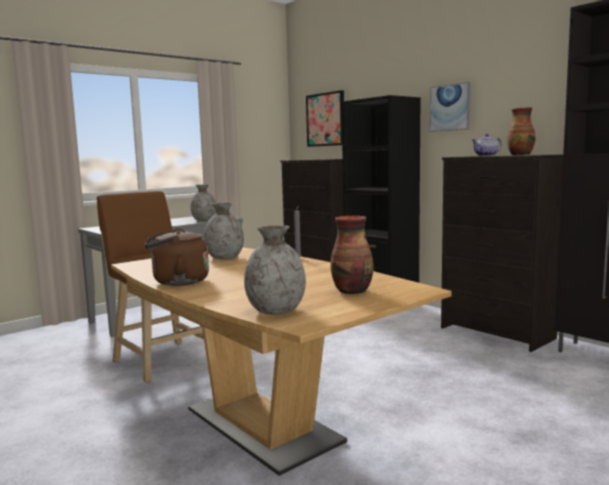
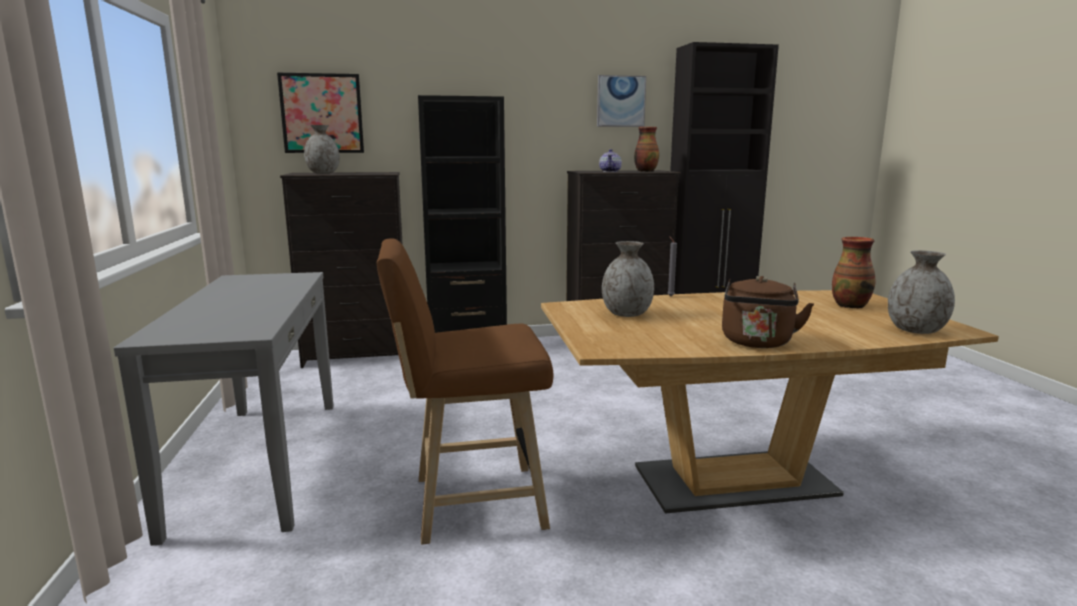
camera: 60 degrees left, 5 degrees up
grey vase [190,184,216,221] -> grey vase moved to [304,125,340,174]
picture [430,82,471,132] -> picture moved to [597,75,646,127]

